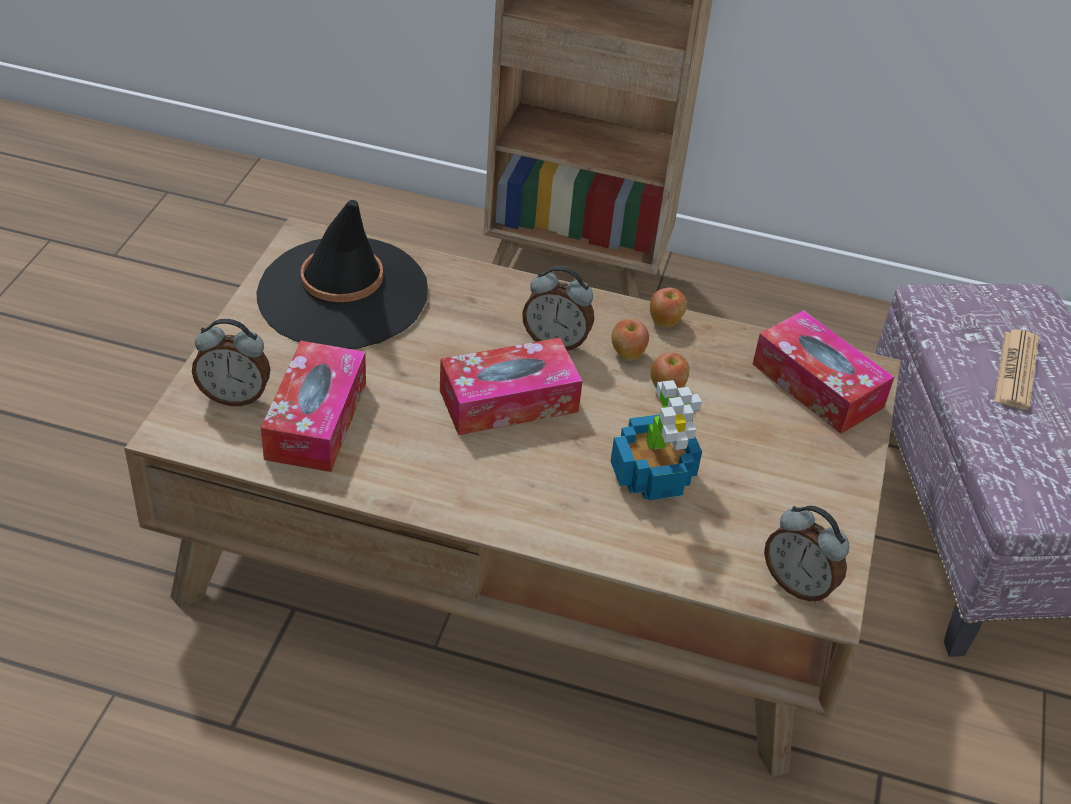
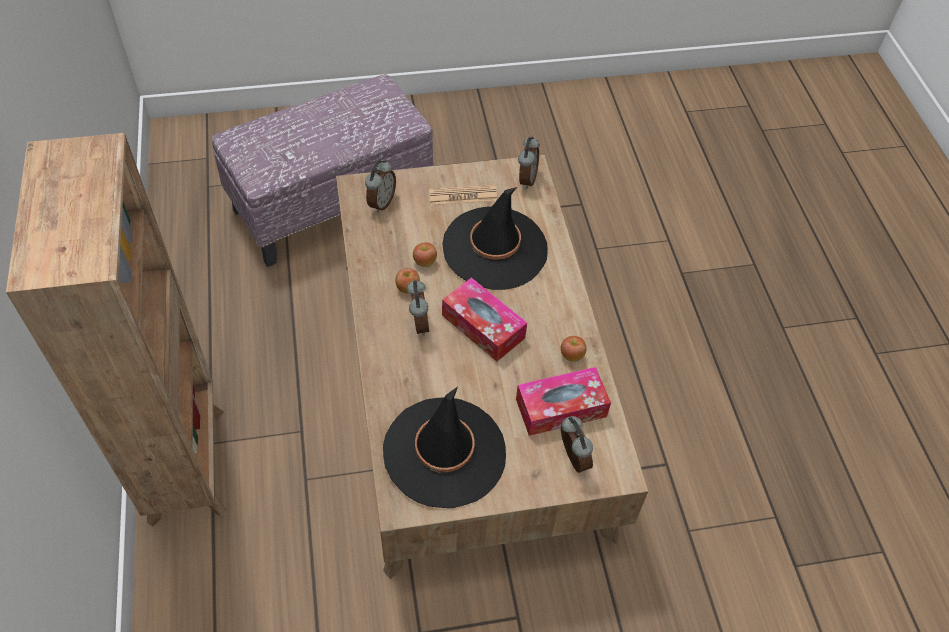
camera: 115 degrees left, 10 degrees up
potted plant [610,380,702,500] -> black hat [442,187,548,290]
apple [650,288,687,327] -> apple moved to [561,336,587,362]
tissue box [753,310,894,434] -> alarm clock [365,160,396,213]
newspaper [994,329,1039,410] -> newspaper moved to [429,185,497,206]

